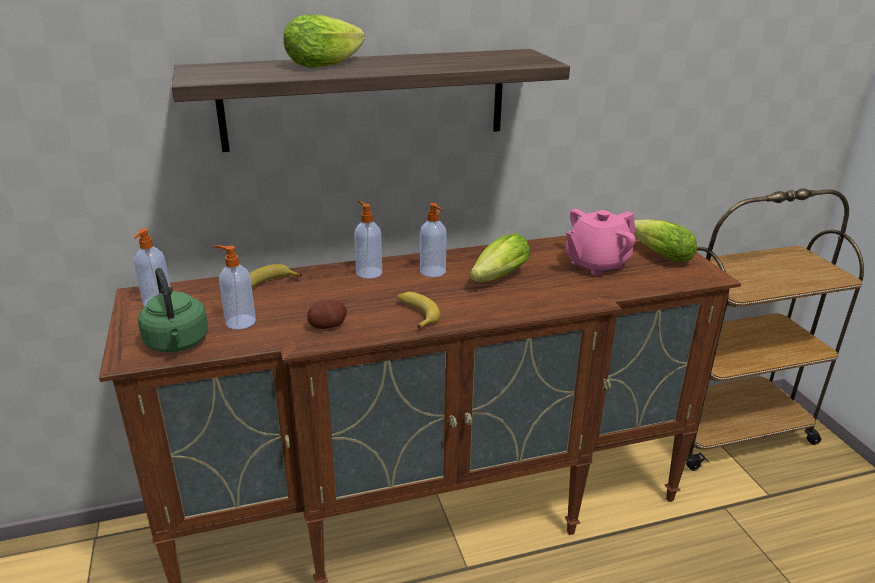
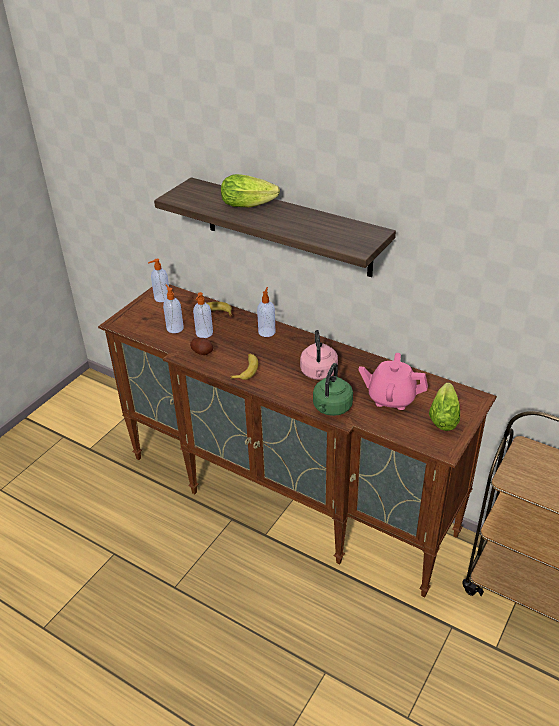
camera: 50 degrees right, 10 degrees up
green kettle [138,268,208,352] -> green kettle moved to [313,363,353,416]
soap dispenser [420,203,447,277] -> soap dispenser moved to [193,292,213,338]
lettuce [469,234,530,282] -> pink kettle [300,330,338,380]

